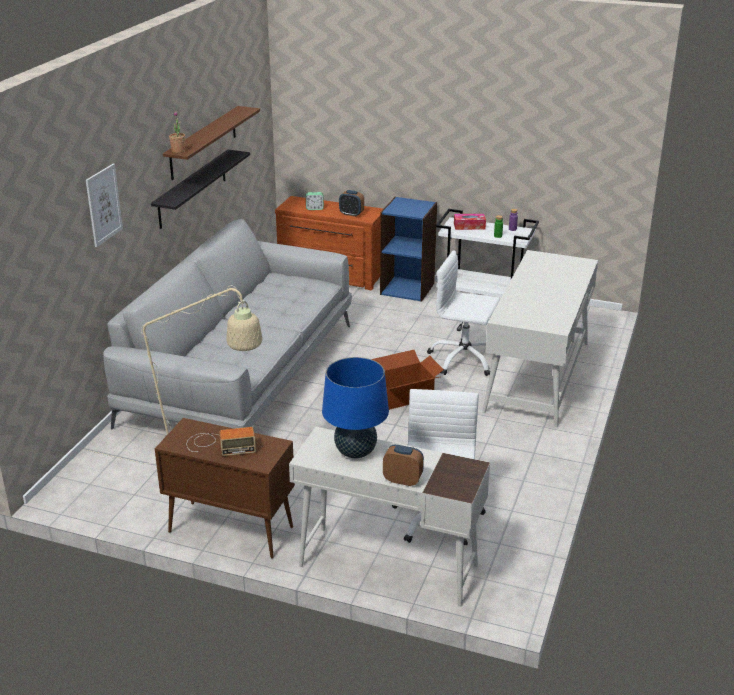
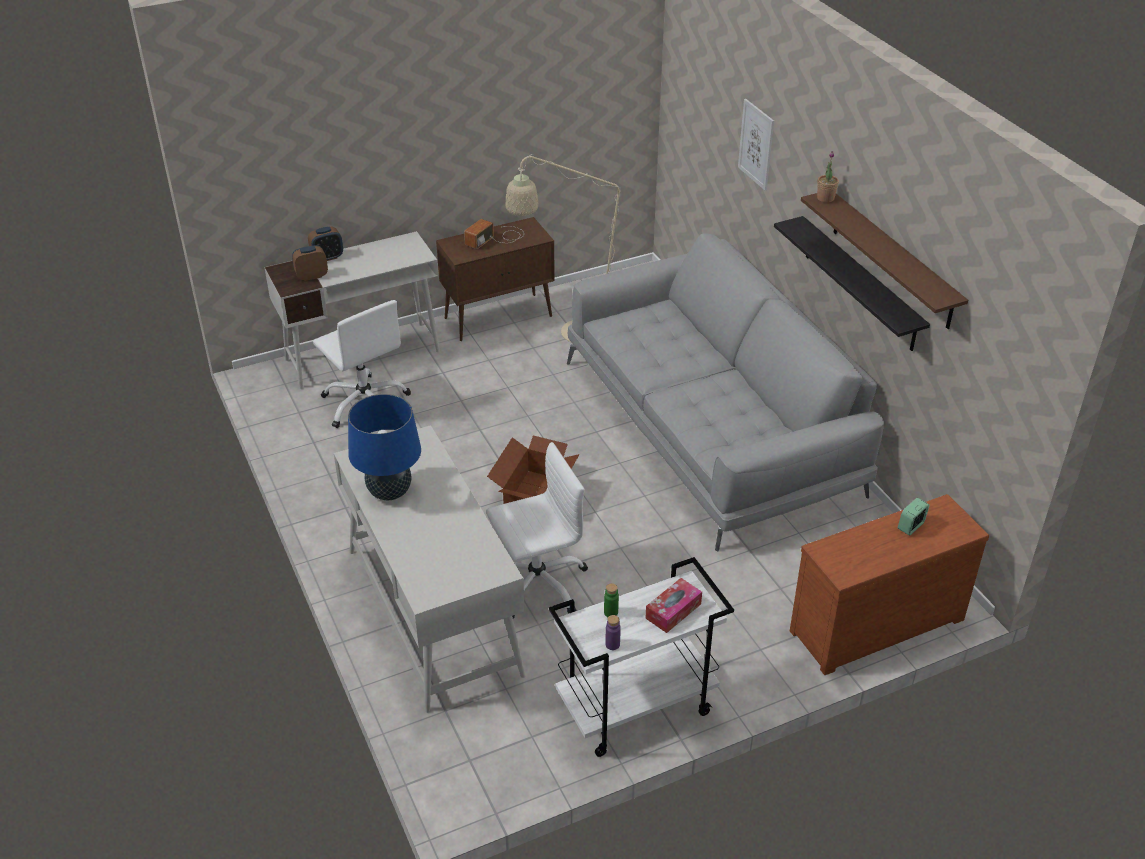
camera: 135 degrees right, 10 degrees up
blue table lamp [322,357,389,458] -> blue table lamp moved to [348,394,421,500]
alarm clock [339,190,364,217] -> alarm clock moved to [292,245,328,281]
blue bookcase [380,197,437,302] -> none

